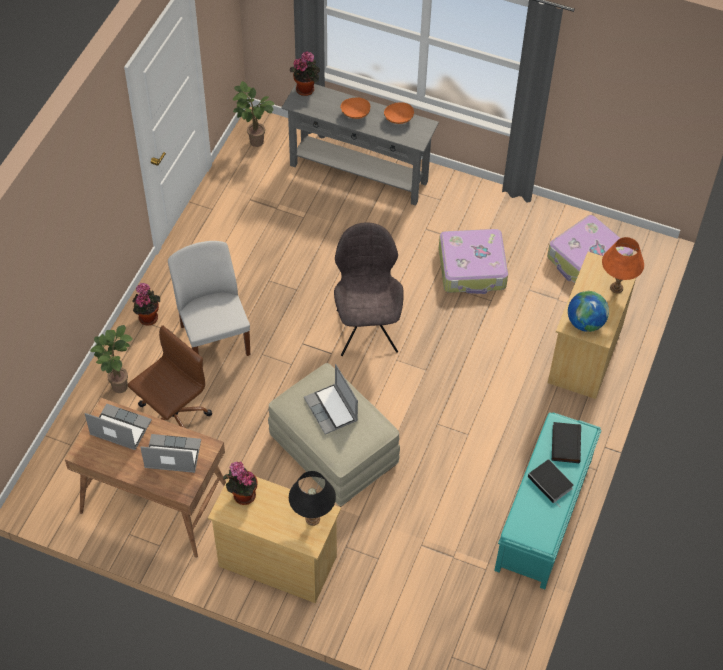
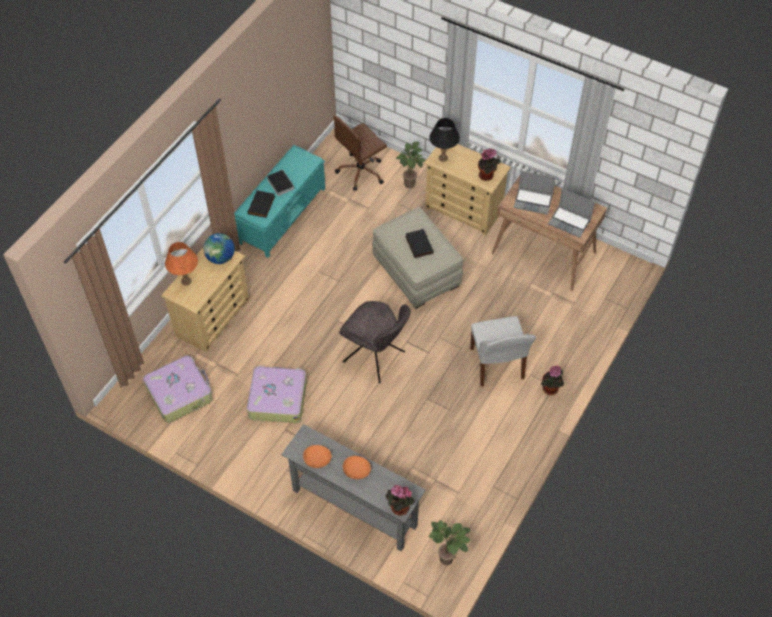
camera: 170 degrees left, 0 degrees up
potted plant [90,325,132,393] -> potted plant moved to [396,141,426,188]
brown office chair [128,325,212,428] -> brown office chair moved to [333,116,387,191]
laptop [304,364,358,434] -> black book [405,229,434,258]
grey chair [334,222,404,356] -> grey chair turned 60 degrees counterclockwise [339,301,411,383]

